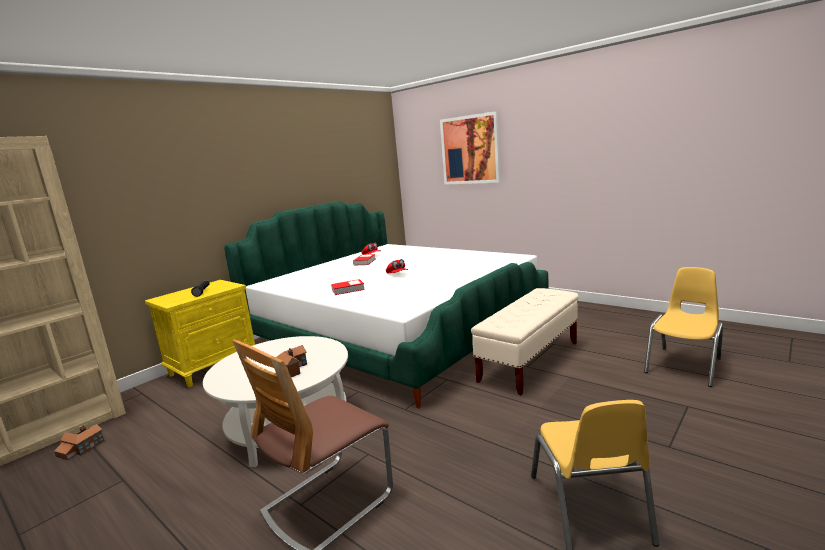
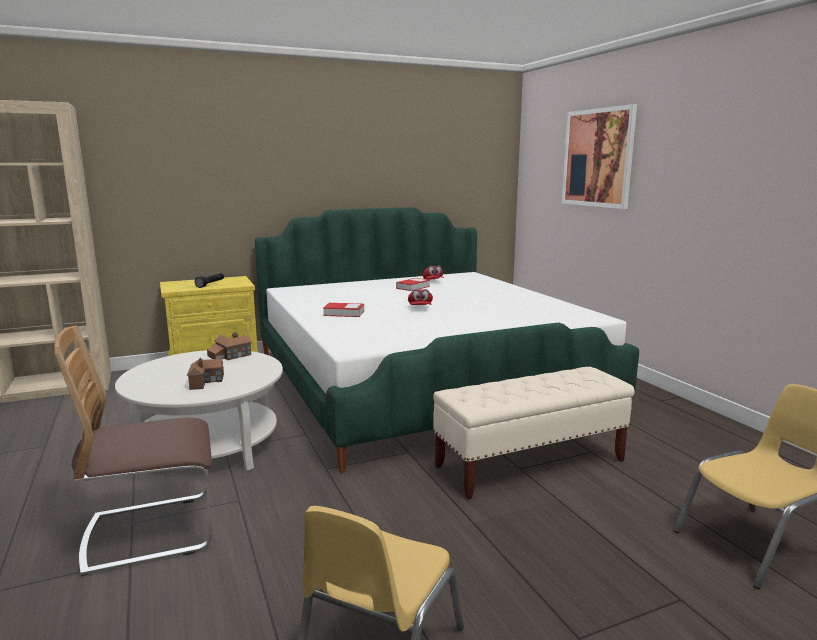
camera: 25 degrees right, 0 degrees up
toy house [54,424,104,460] -> toy house moved to [207,332,252,360]

